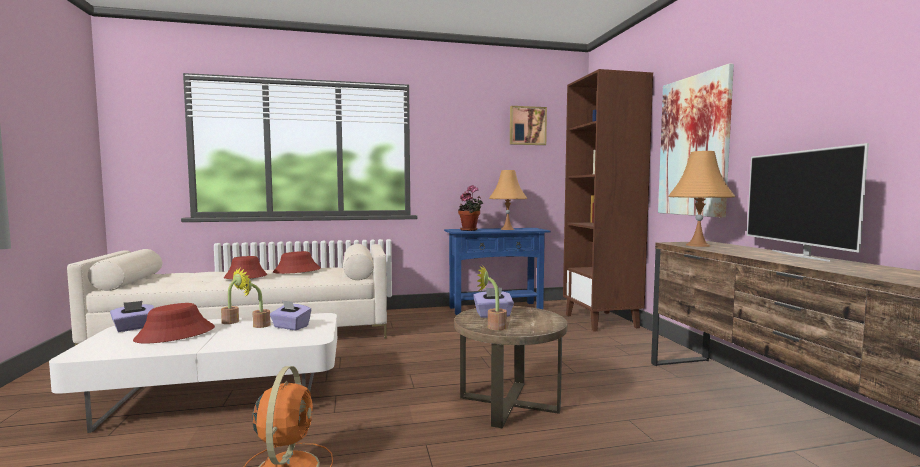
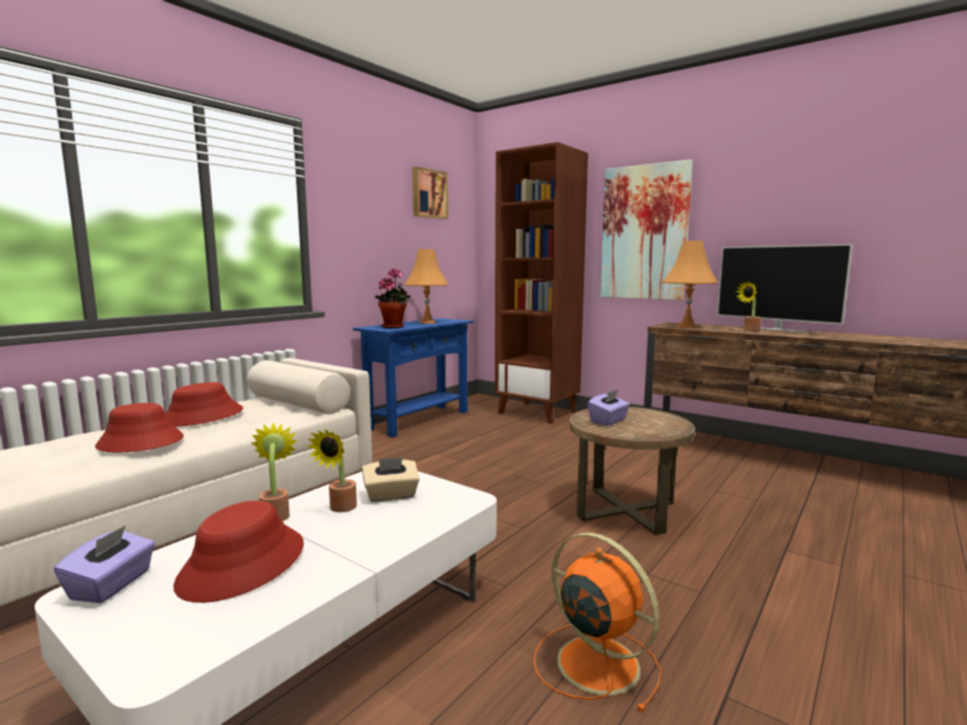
camera: 40 degrees left, 5 degrees up
purple tissue box [270,300,311,330] -> beige tissue box [362,457,420,502]
potted plant [477,265,507,330] -> potted plant moved to [735,281,761,331]

